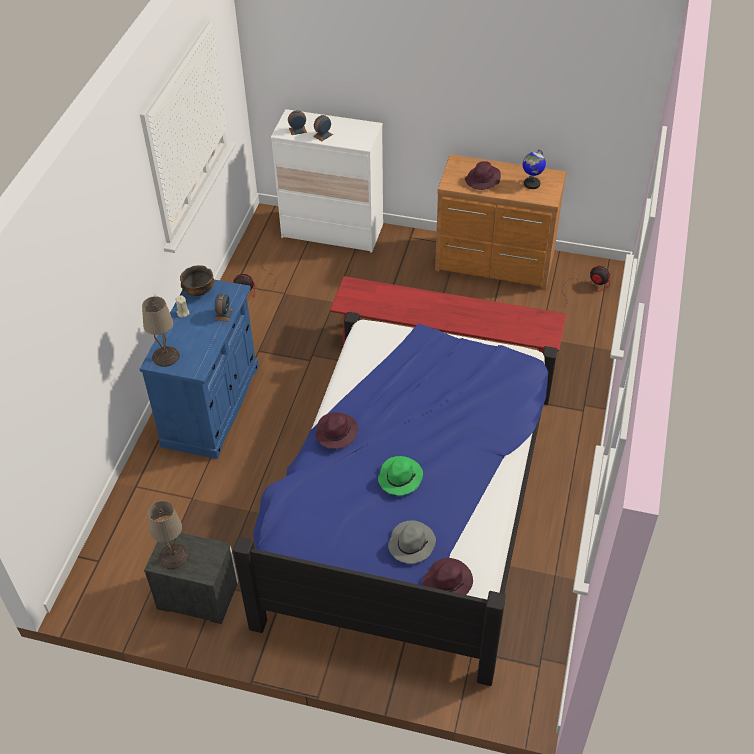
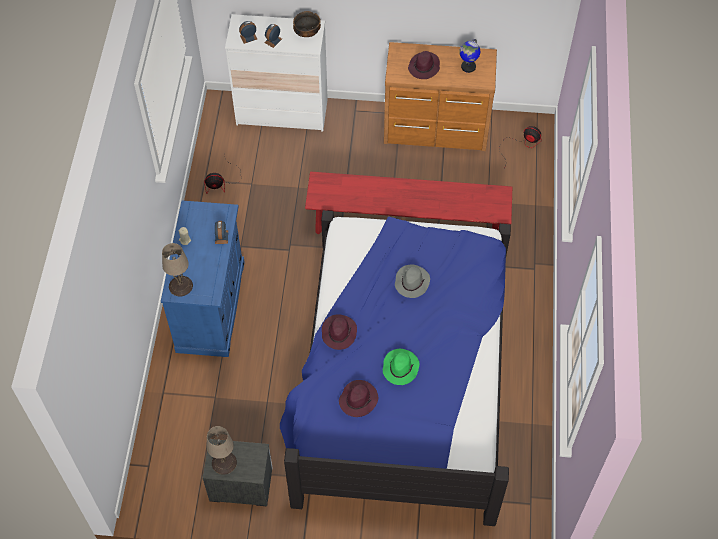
camera: 10 degrees left, 10 degrees up
bowl [180,265,214,296] -> bowl moved to [293,11,321,37]
grey hat [388,521,436,564] -> grey hat moved to [395,264,430,298]
purple hat [423,558,473,595] -> purple hat moved to [339,380,378,417]

